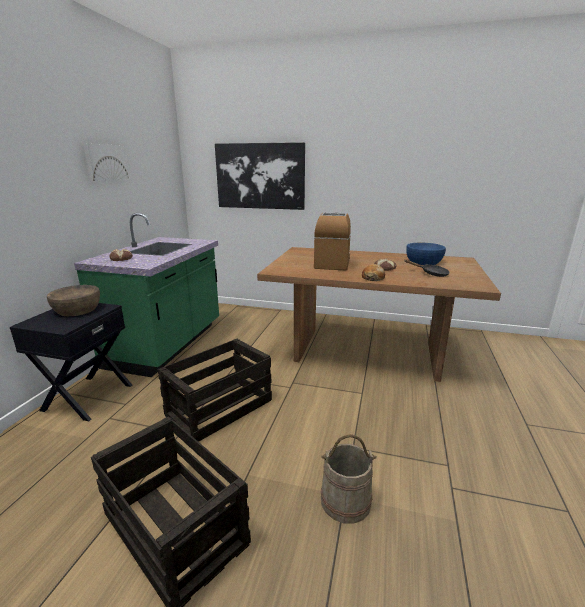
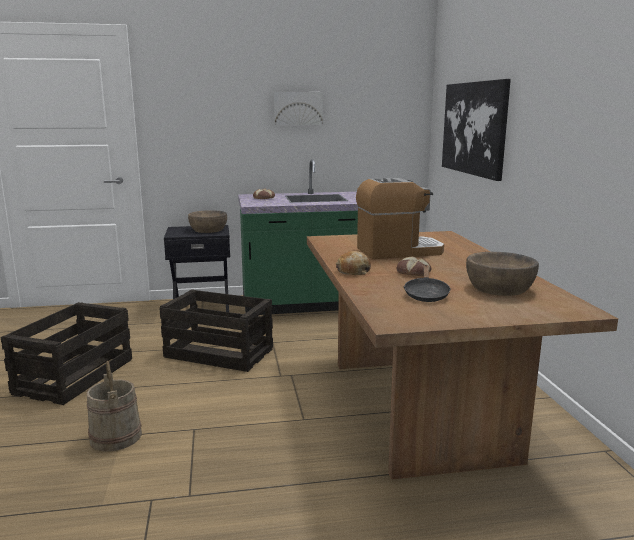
camera: 65 degrees right, 5 degrees down
blue bowl [406,243,446,265] -> brown bowl [466,252,539,296]

